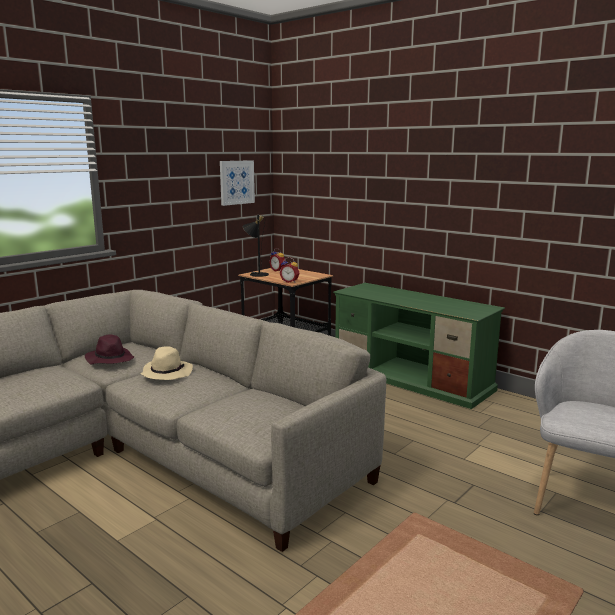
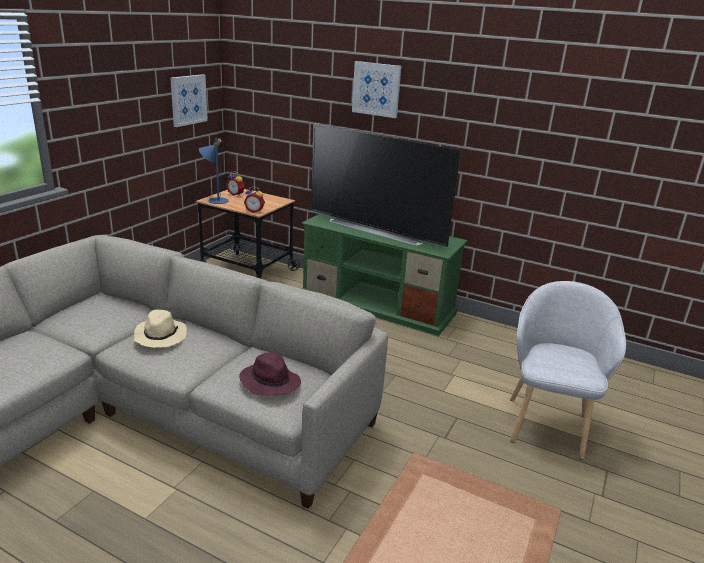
camera: 15 degrees left, 10 degrees up
purple hat [85,334,134,364] -> purple hat moved to [239,352,301,396]
black table lamp [243,214,269,277] -> blue table lamp [199,138,229,204]
none -> television [311,123,461,247]
none -> picture [352,61,401,118]

